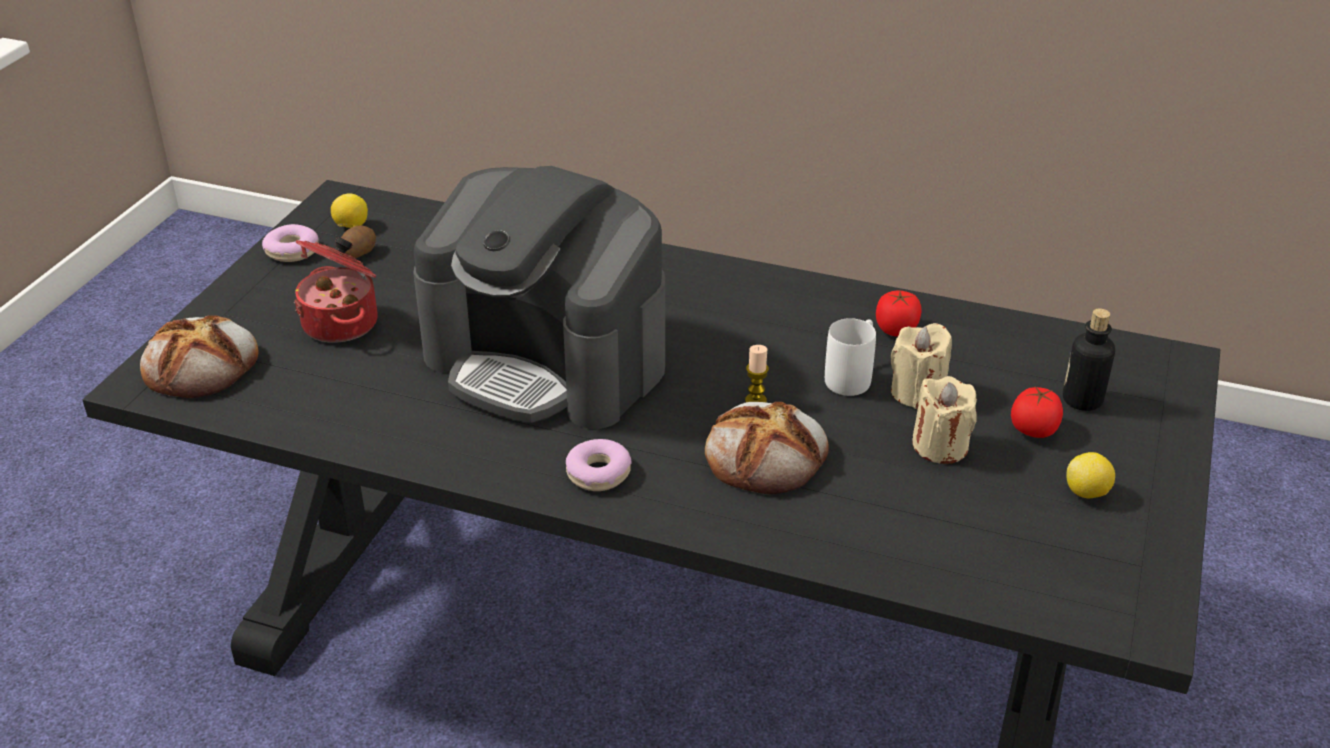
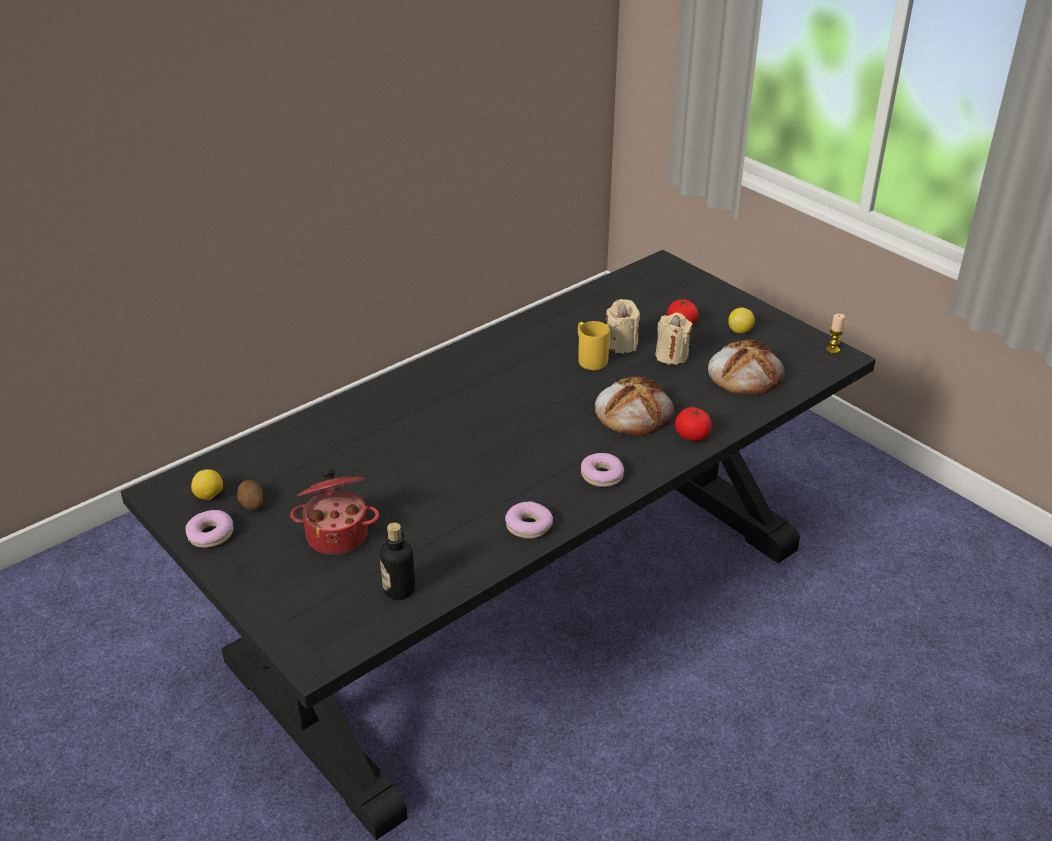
camera: 60 degrees left, 0 degrees up
bread [140,315,259,398] -> bread moved to [708,339,785,396]
coffee machine [413,166,665,429] -> none
candle [745,345,769,403] -> candle moved to [826,314,845,354]
white mug [825,318,876,396] -> yellow mug [578,321,610,370]
tomato [876,290,921,337] -> tomato moved to [675,407,712,441]
bottle [1063,308,1115,411] -> bottle moved to [380,523,415,600]
none -> donut [505,502,553,539]

